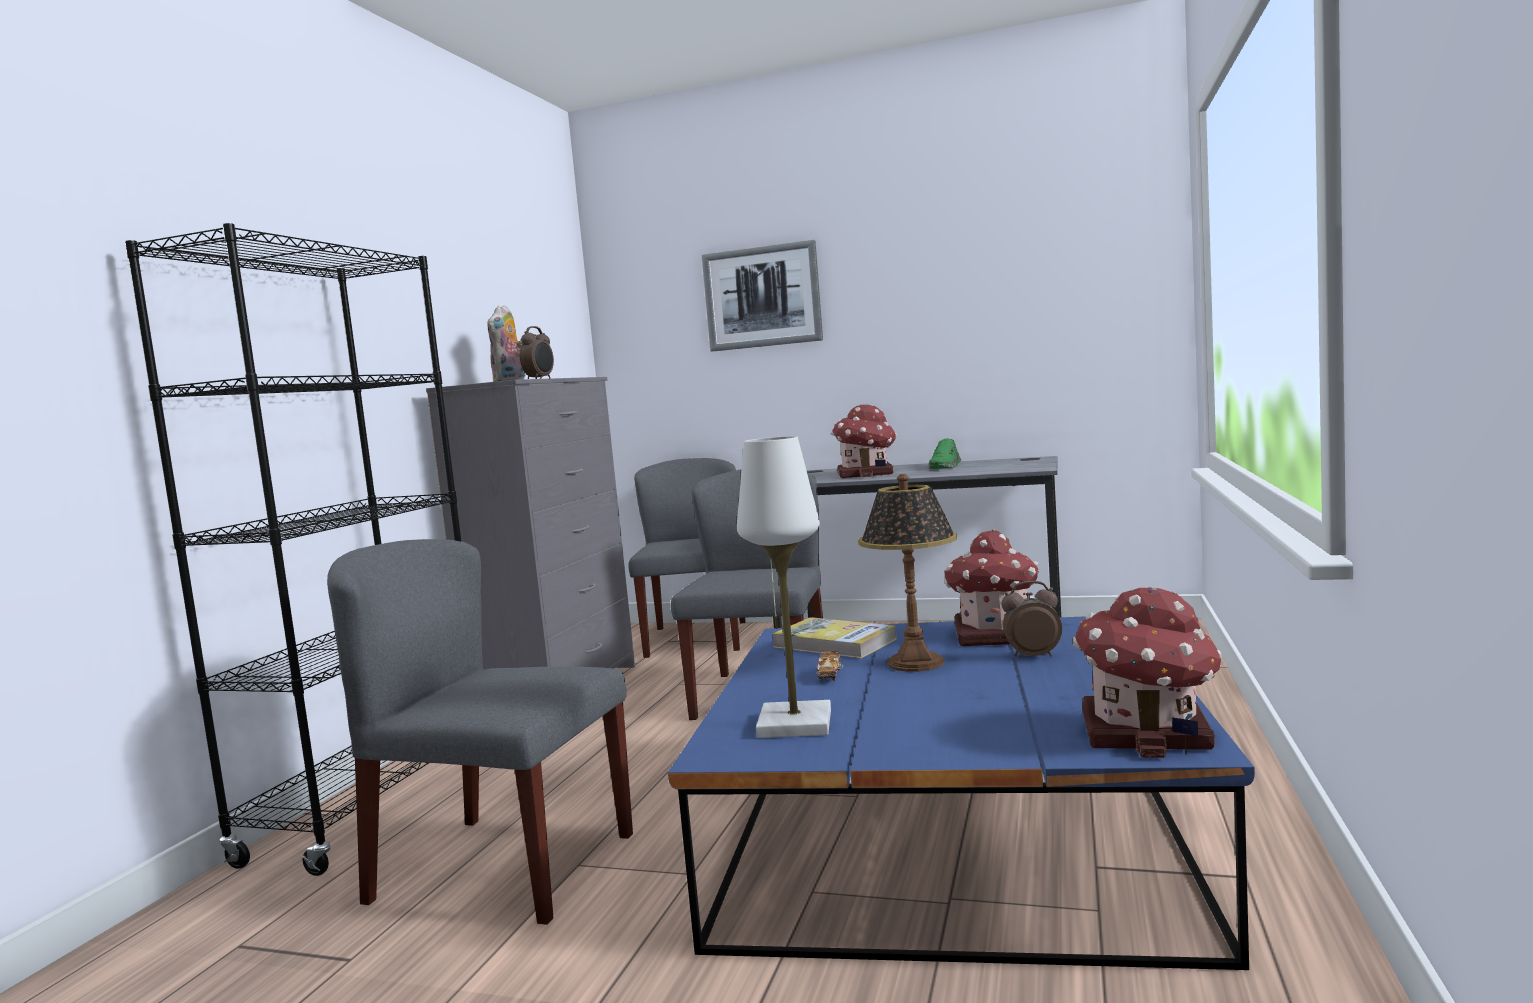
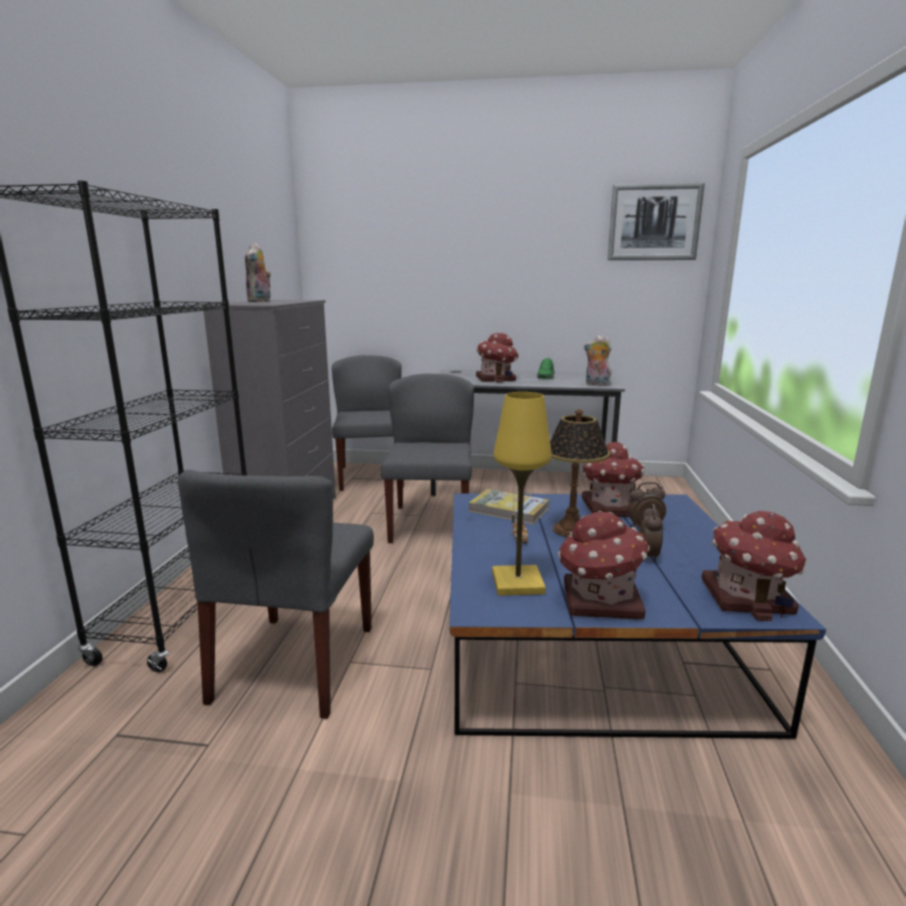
camera: 10 degrees left, 10 degrees up
grey chair [327,539,633,925] -> grey chair turned 90 degrees counterclockwise [178,470,374,719]
alarm clock [520,326,554,379] -> alarm clock moved to [640,504,663,562]
picture [702,240,823,351] -> picture moved to [608,183,705,260]
white table lamp [737,436,831,738] -> yellow table lamp [492,392,552,596]
none -> toy house [558,510,650,619]
none -> plush toy [584,335,612,386]

